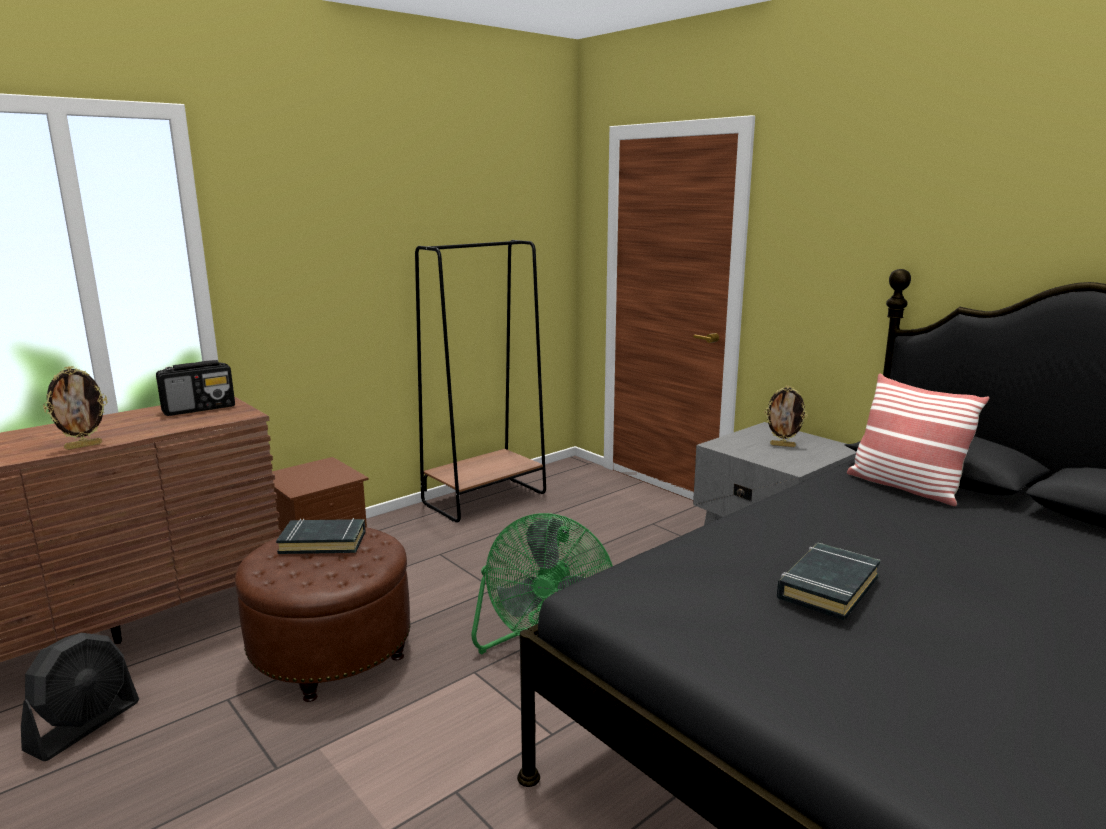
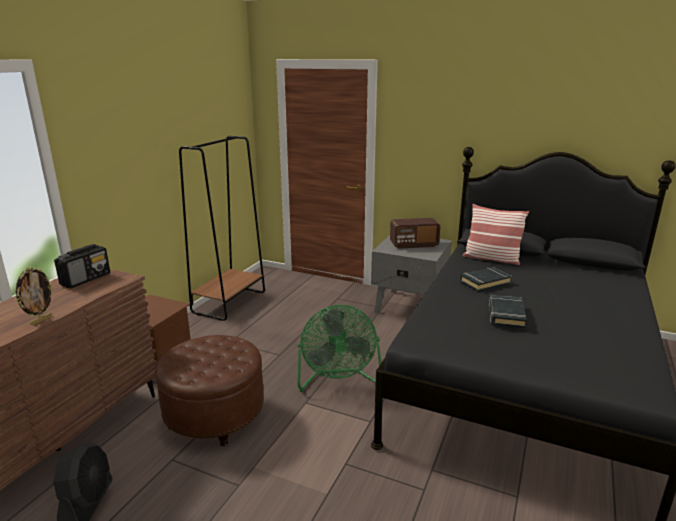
camera: 25 degrees left, 5 degrees up
black book [276,518,366,554] -> black book moved to [460,267,512,292]
picture frame [764,386,808,447] -> radio [390,218,441,249]

